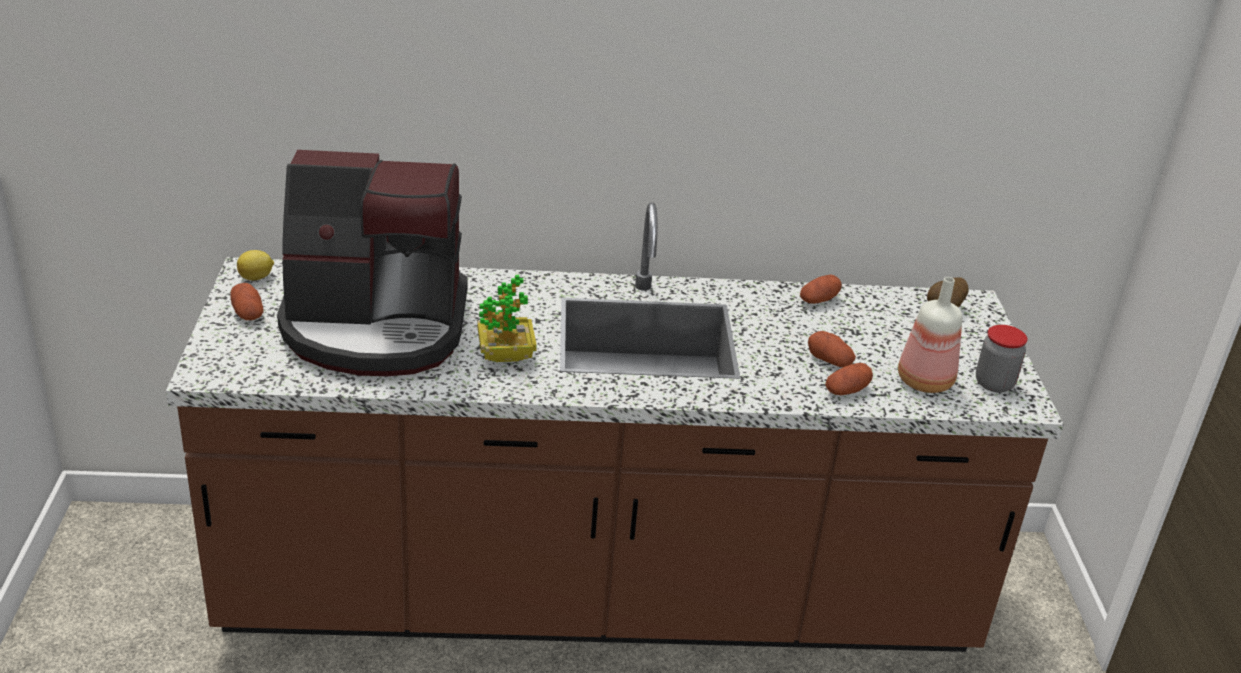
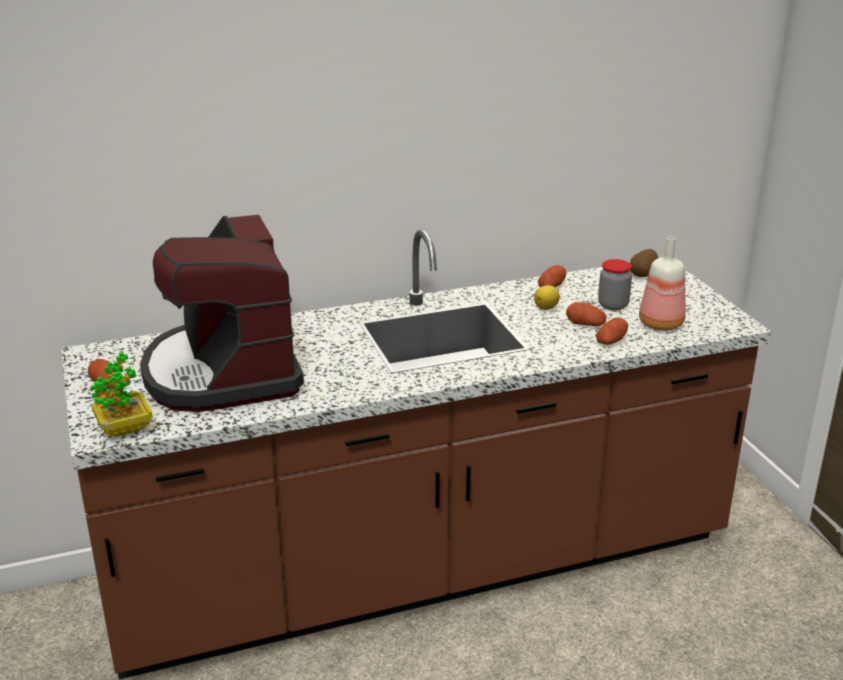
camera: 15 degrees left, 5 degrees down
lemon [237,250,274,280] -> lemon moved to [534,285,560,310]
coffee machine [277,150,468,376] -> coffee machine turned 90 degrees clockwise [140,215,304,412]
potted plant [477,275,537,362] -> potted plant moved to [91,352,153,437]
jar [976,325,1028,393] -> jar moved to [598,259,632,310]

